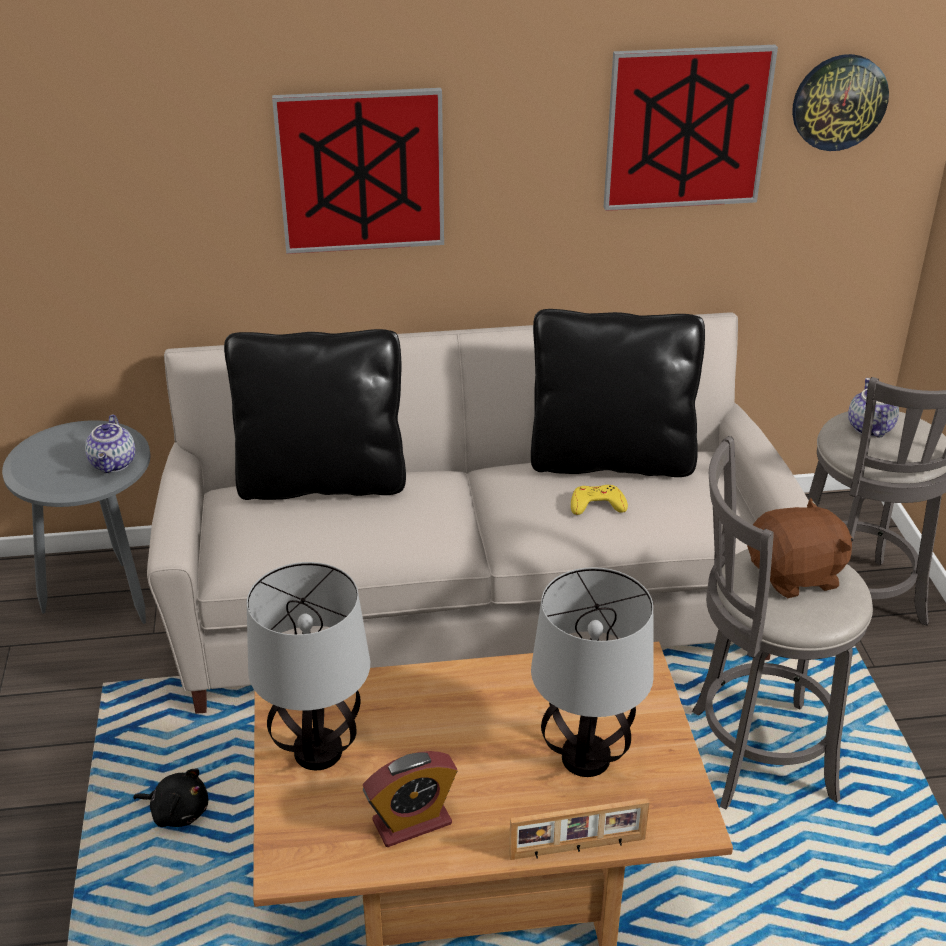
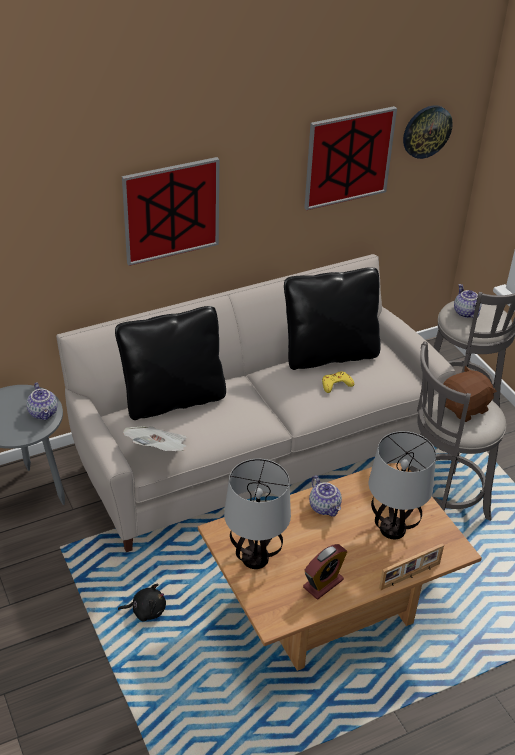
camera: 20 degrees left, 5 degrees up
none -> newspaper [123,426,187,451]
none -> teapot [309,475,342,516]

